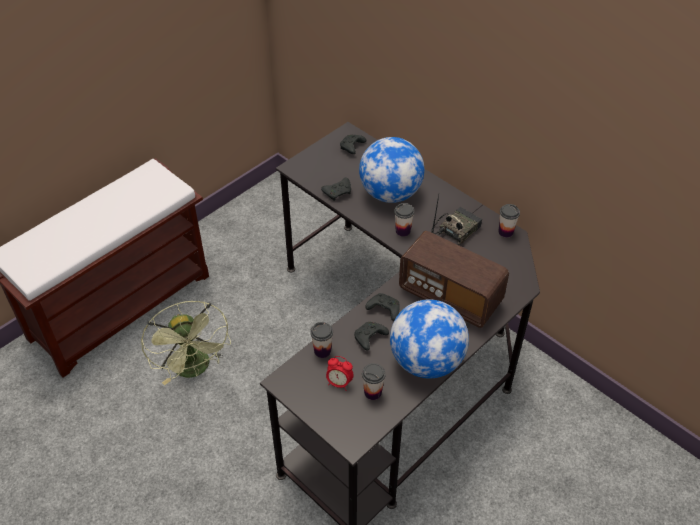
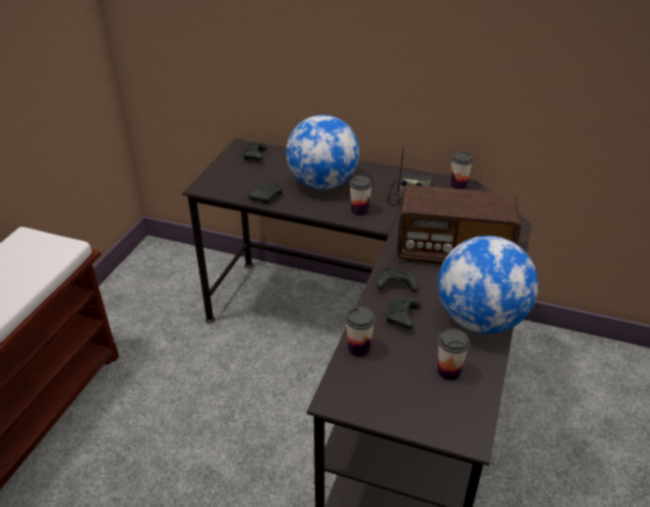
camera: 25 degrees left, 10 degrees down
green fan [141,301,231,385] -> none
alarm clock [326,356,354,391] -> none

